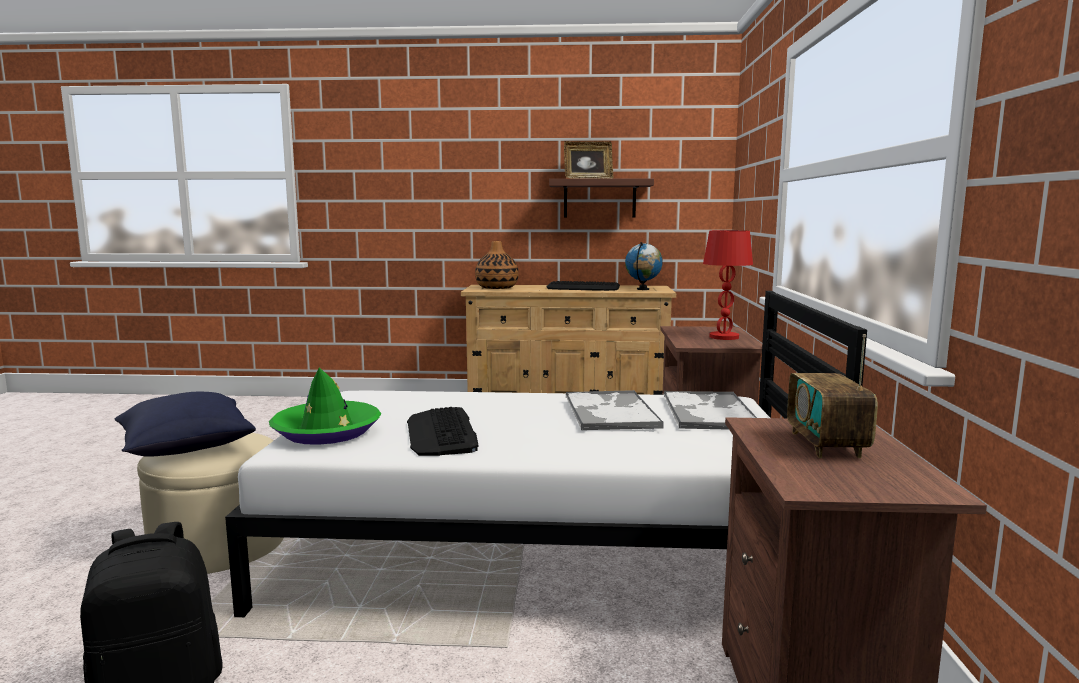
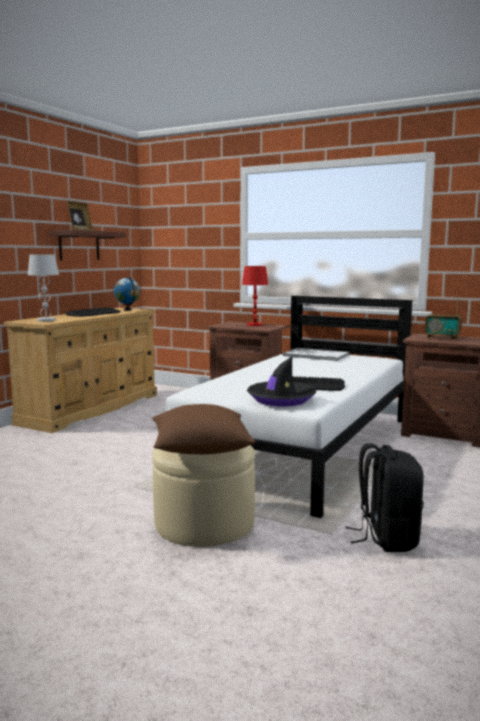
camera: 65 degrees left, 0 degrees up
blue pillow [115,392,256,457] -> brown pillow [152,404,256,454]
green hat [269,368,381,445] -> black hat [247,357,317,406]
vase [475,241,519,289] -> white table lamp [28,254,59,322]
tray [566,390,663,430] -> none

